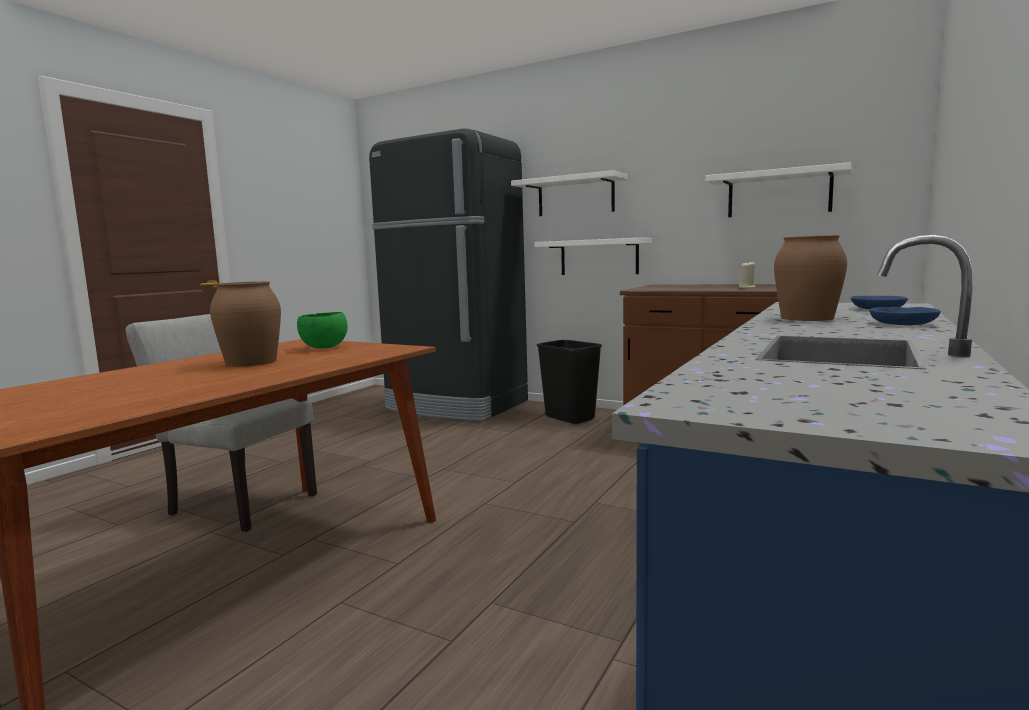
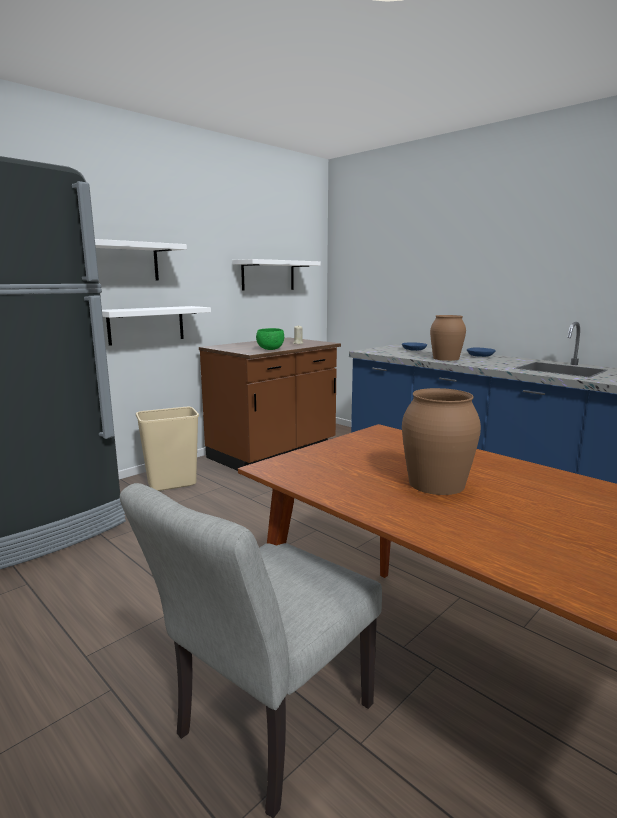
camera: 75 degrees left, 5 degrees up
green bowl [297,312,348,349] -> green bowl moved to [256,328,284,350]
black trash can [537,340,602,424] -> beige trash can [136,407,199,491]

